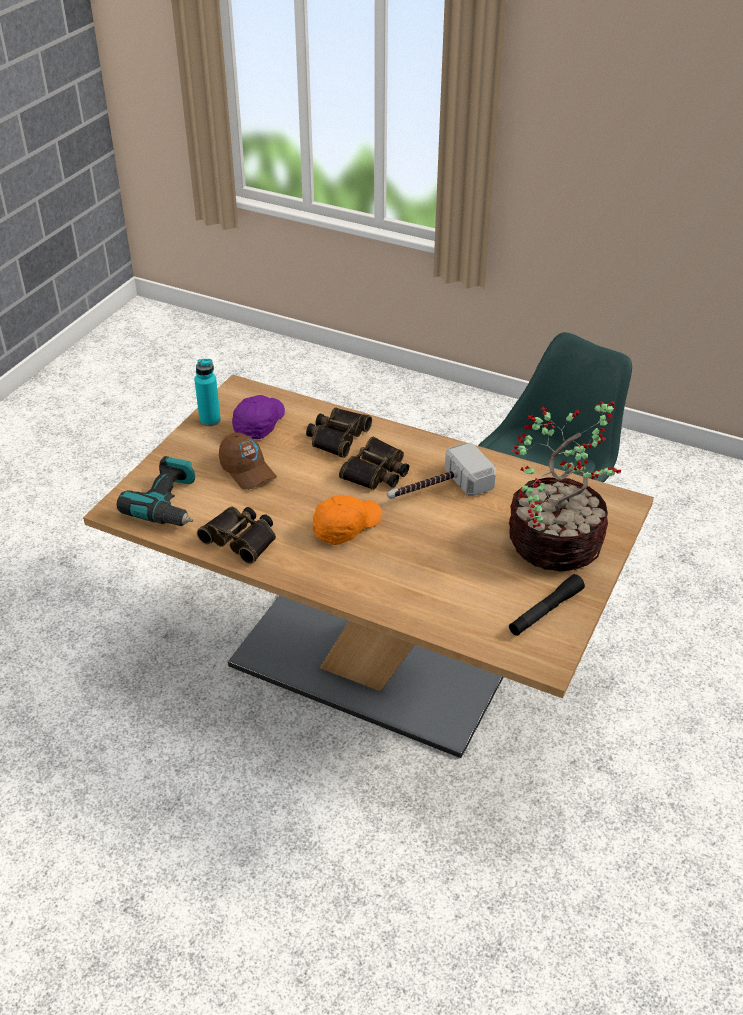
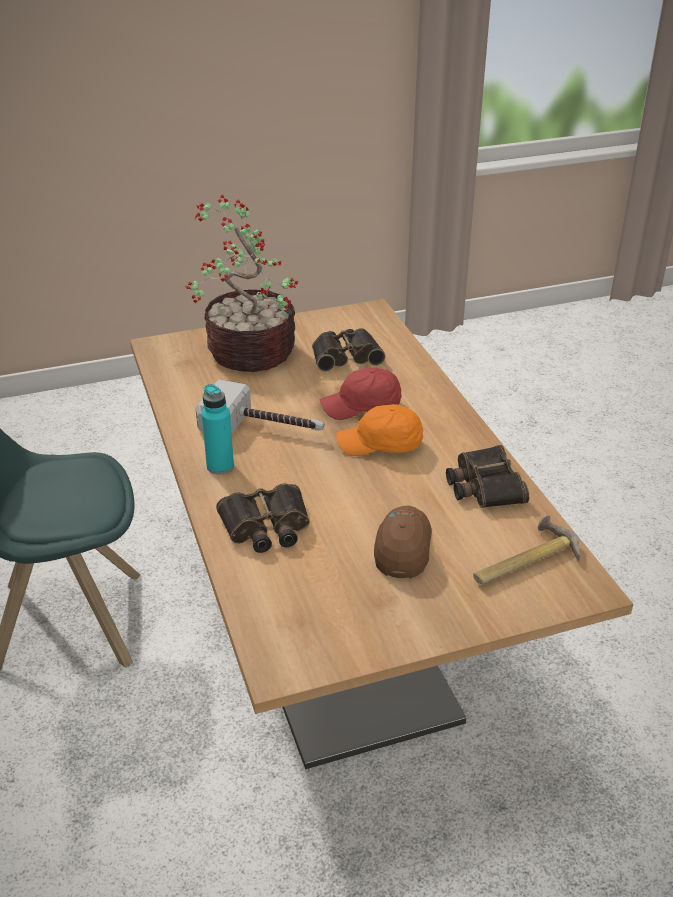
camera: 135 degrees left, 5 degrees down
power drill [117,456,195,526] -> hammer [473,515,581,584]
turquoise bottle [194,359,221,426] -> turquoise bottle moved to [202,384,234,475]
purple cap [232,395,285,439] -> none
binoculars [339,437,409,490] -> binoculars moved to [312,328,386,372]
black flashlight [509,574,585,636] -> none
none -> red cap [320,367,402,420]

